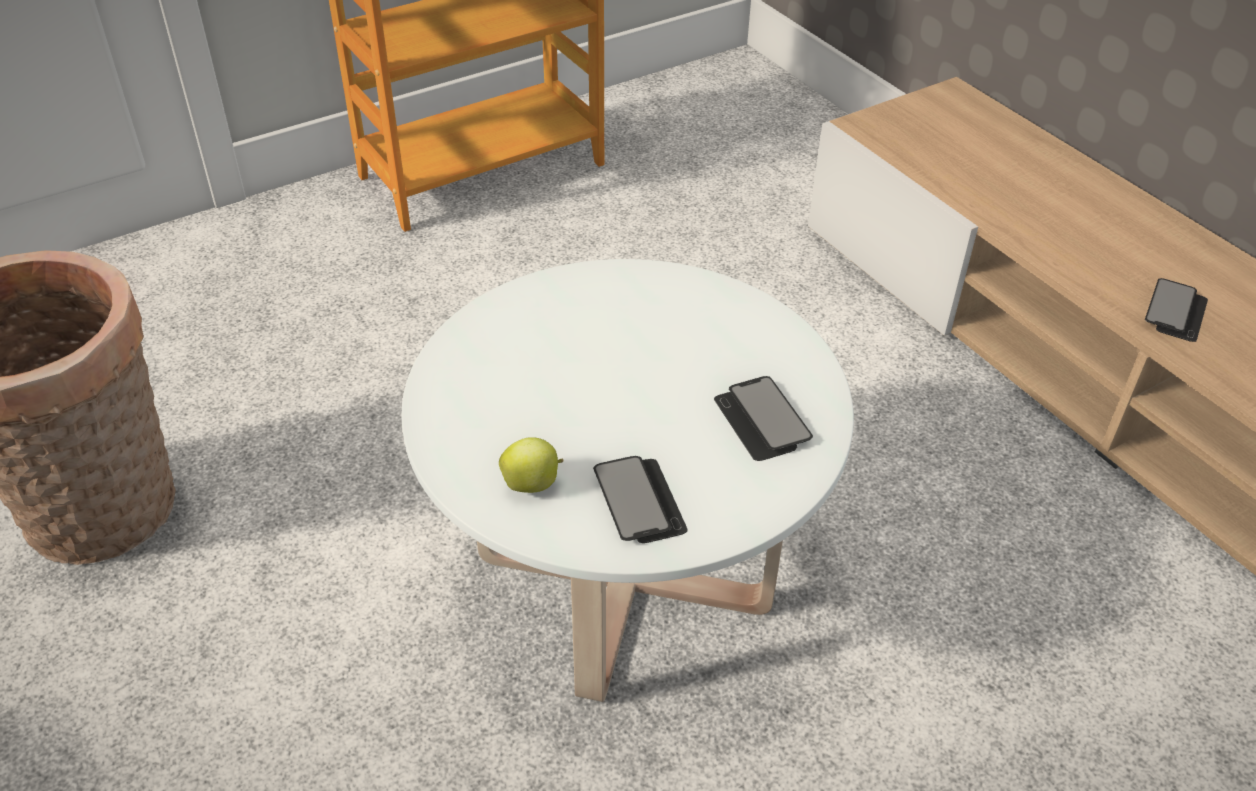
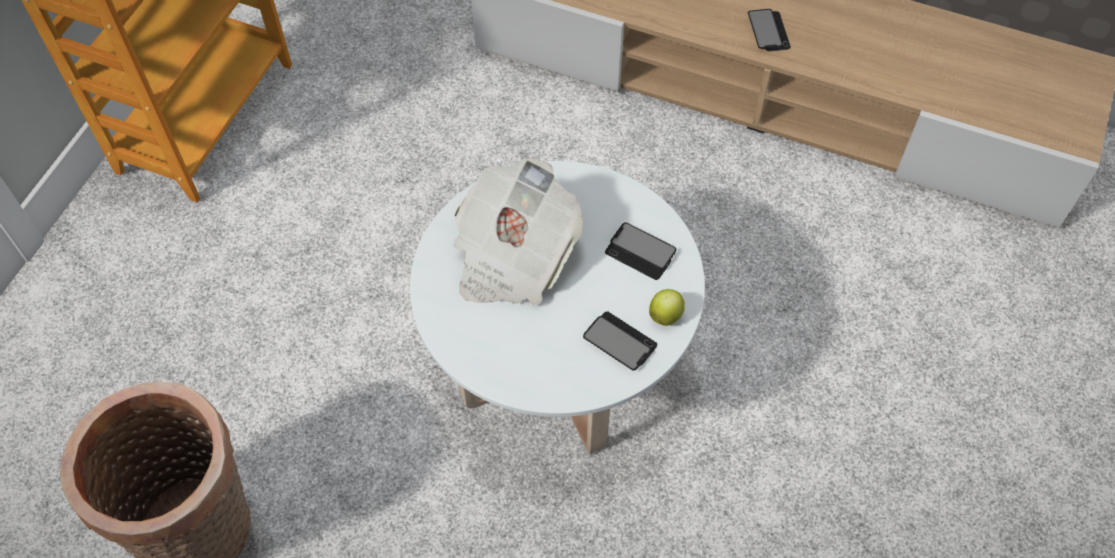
camera: 35 degrees left, 15 degrees up
apple [499,437,563,493] -> apple moved to [649,289,685,326]
none -> newspaper [453,158,583,305]

